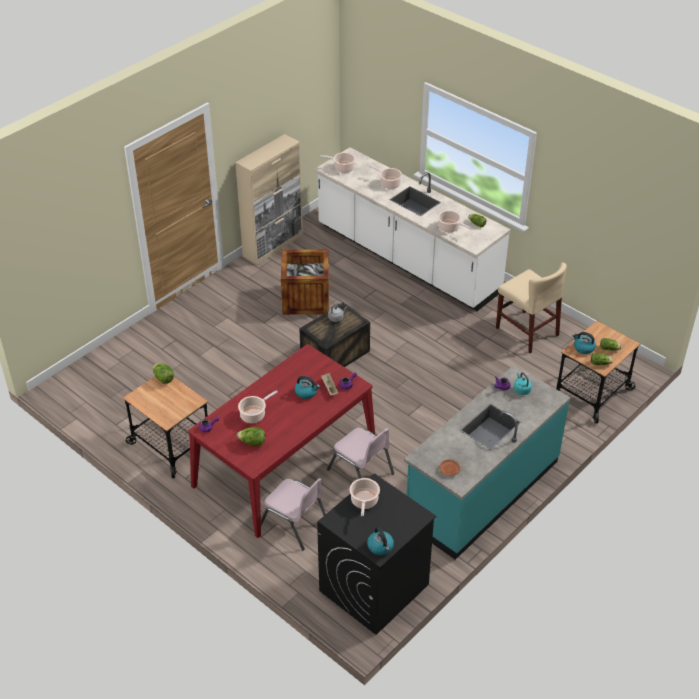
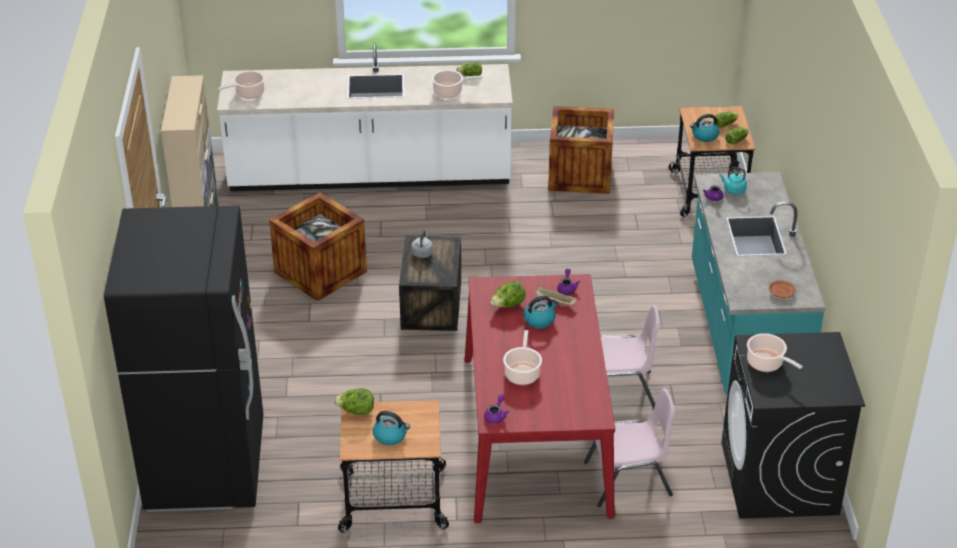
camera: 45 degrees left, 5 degrees down
lettuce [237,427,265,446] -> lettuce moved to [490,281,526,307]
kettle [367,527,394,555] -> kettle moved to [373,411,410,445]
cooking pot [369,165,402,189] -> none
beige chair [496,262,567,353] -> crate [548,106,614,194]
none -> black fridge [104,206,263,512]

